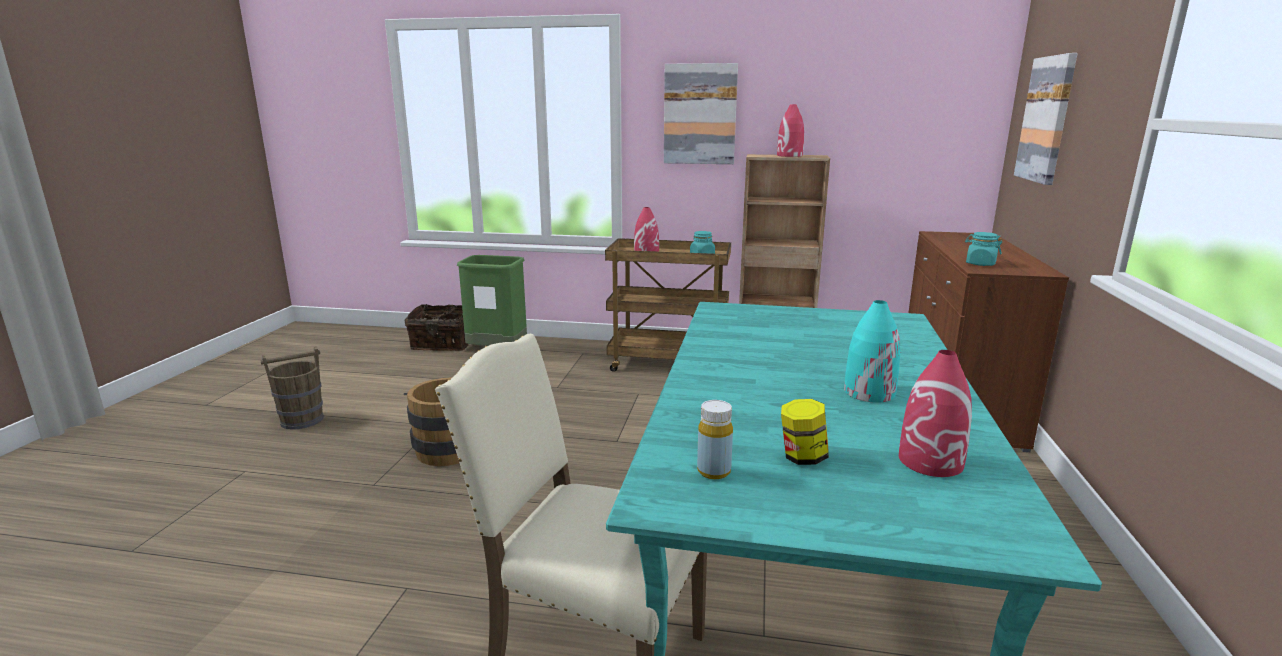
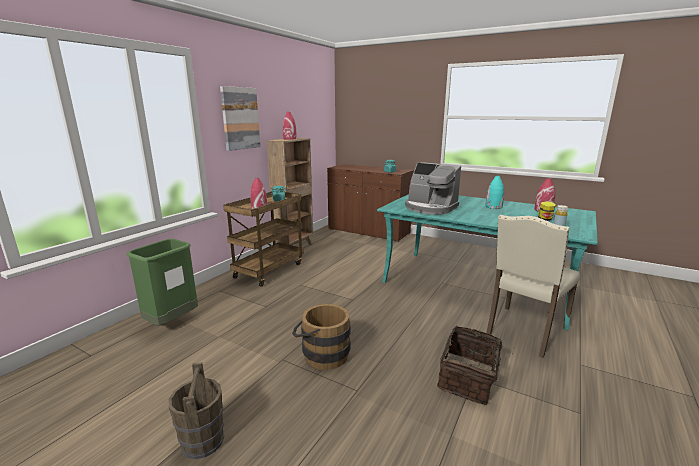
camera: 70 degrees left, 0 degrees up
basket [405,304,469,351] -> basket moved to [437,326,513,405]
picture [1014,53,1078,185] -> none
none -> coffee machine [405,162,461,215]

